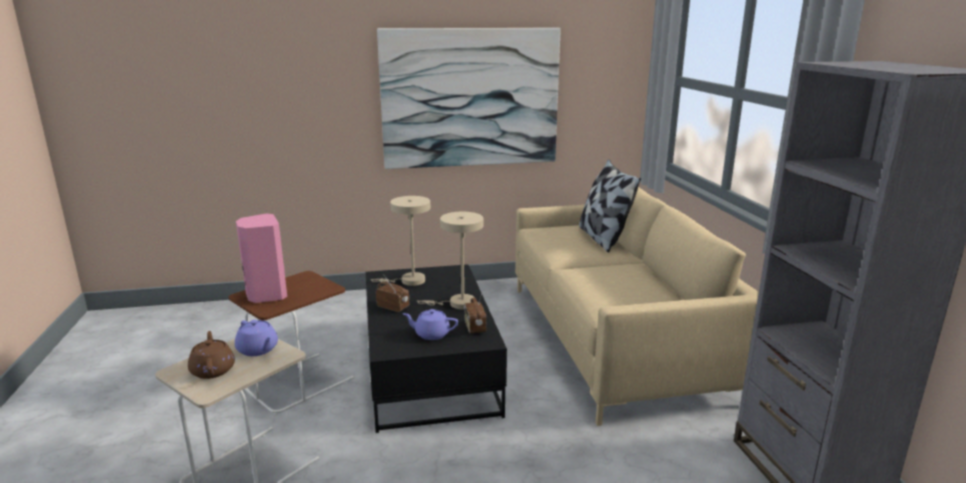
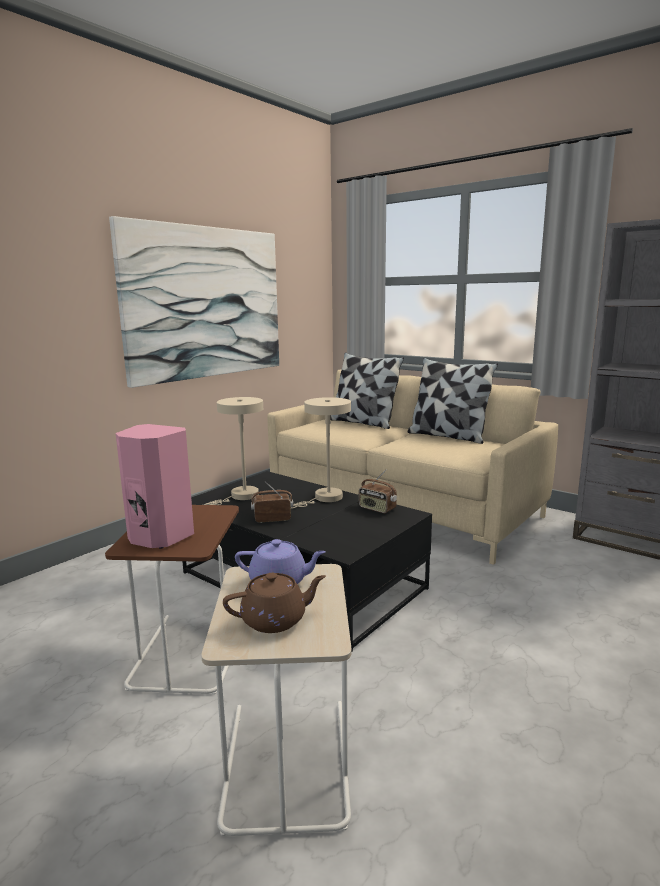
camera: 40 degrees left, 5 degrees down
brown teapot [188,331,235,379] -> brown teapot turned 135 degrees clockwise [223,573,326,633]
purple teapot [403,309,458,340] -> none
none -> pillow [407,358,498,444]

